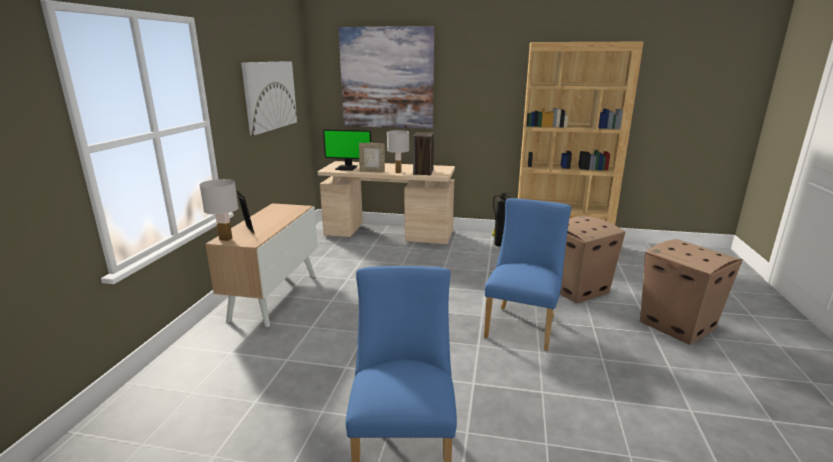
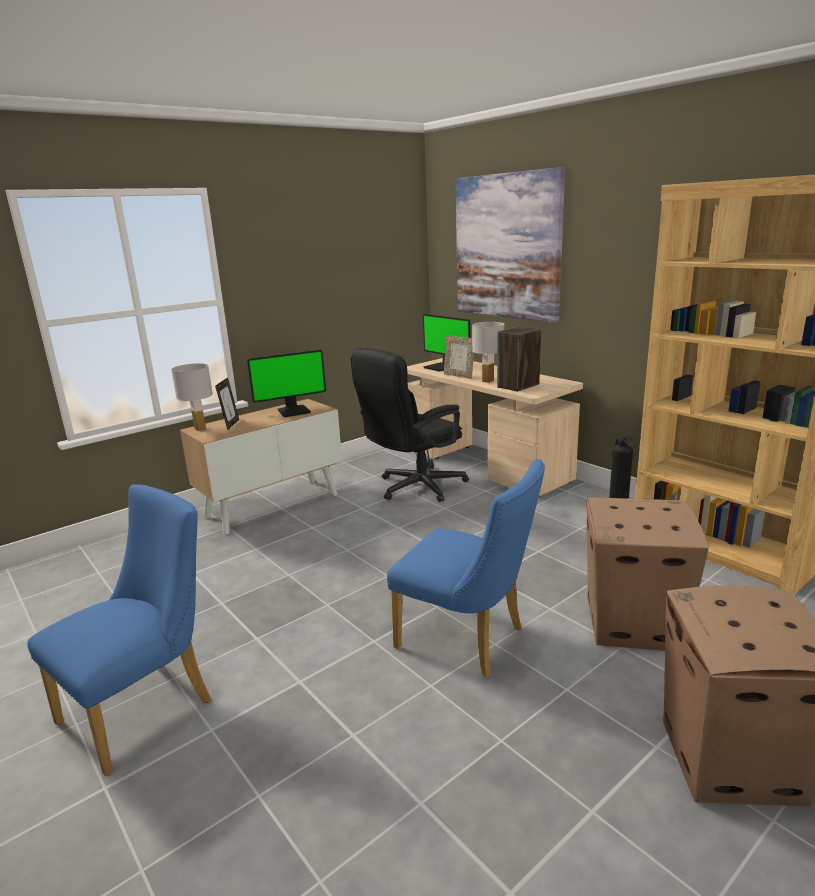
camera: 40 degrees right, 0 degrees up
picture [241,61,297,136] -> none
blue chair [484,198,572,351] -> blue chair turned 60 degrees clockwise [387,459,545,677]
none -> monitor [247,350,326,417]
none -> black office chair [351,348,469,502]

